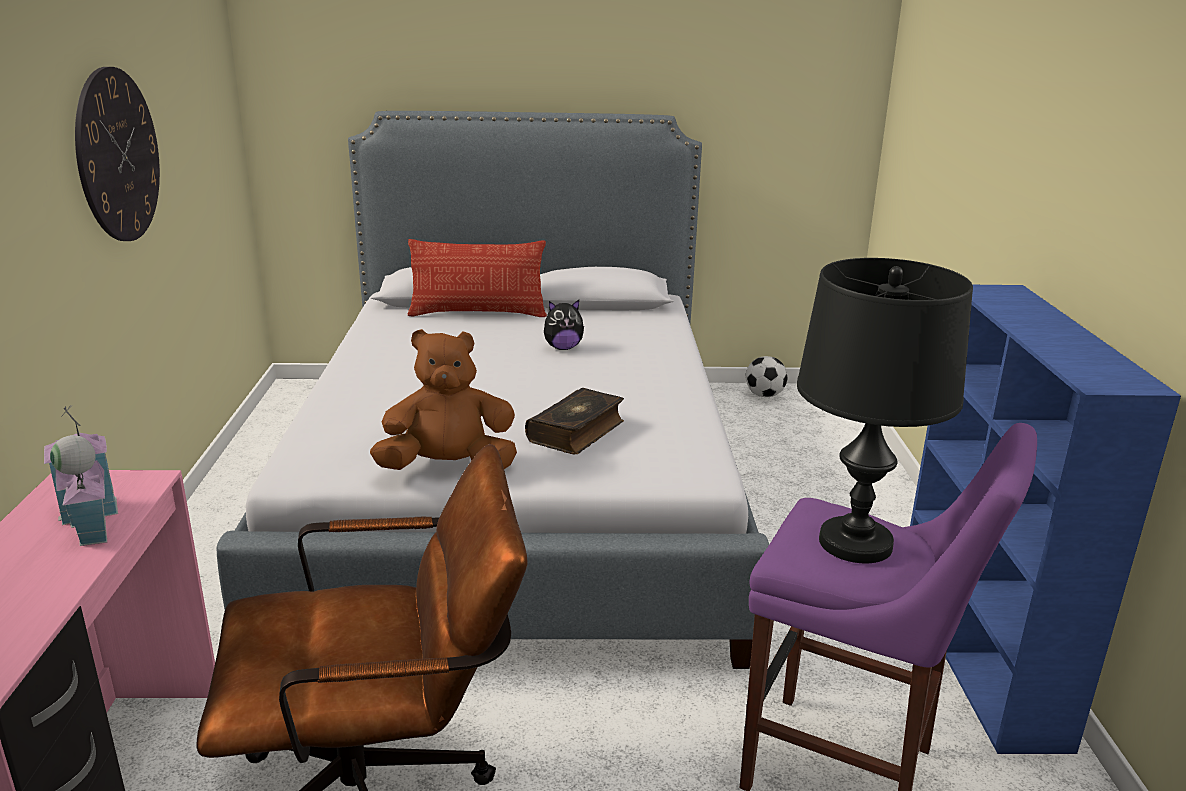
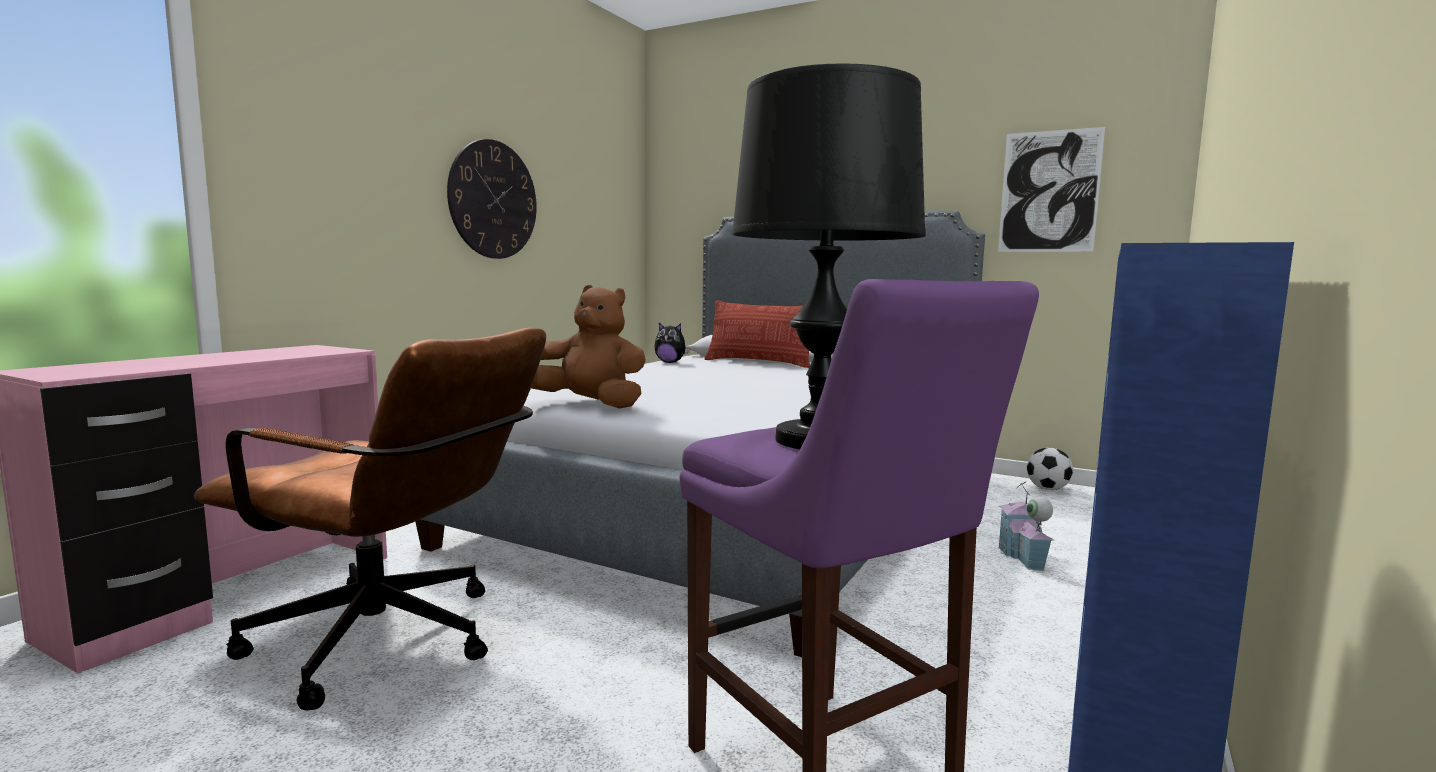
camera: 30 degrees right, 15 degrees down
toy house [44,407,118,546] -> toy house moved to [998,482,1054,571]
book [525,388,624,454] -> none
plush toy [544,300,584,350] -> plush toy moved to [654,323,691,363]
none -> picture [998,127,1105,252]

